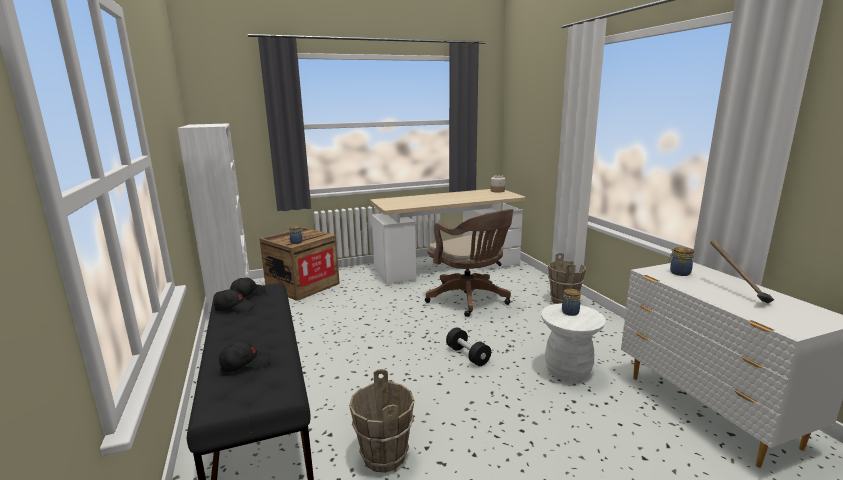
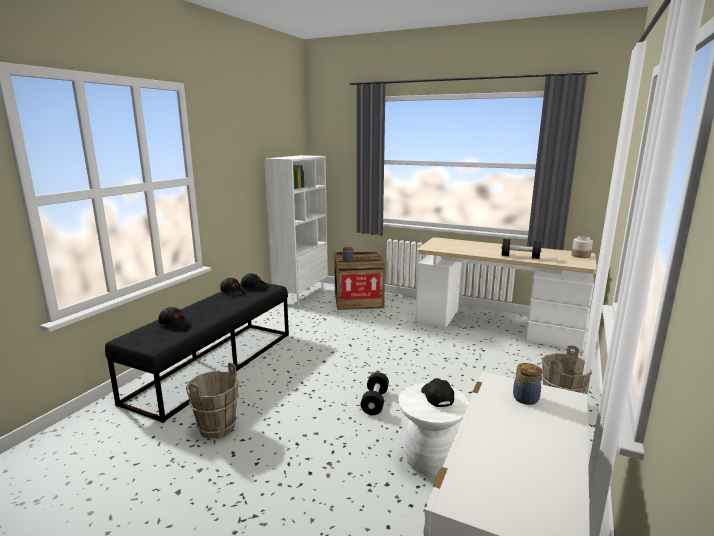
camera: 45 degrees right, 0 degrees up
brown office chair [425,209,513,317] -> none
jar [562,289,581,316] -> black cap [421,378,454,407]
hammer [710,240,774,304] -> none
none -> black dumbbell [501,239,541,259]

